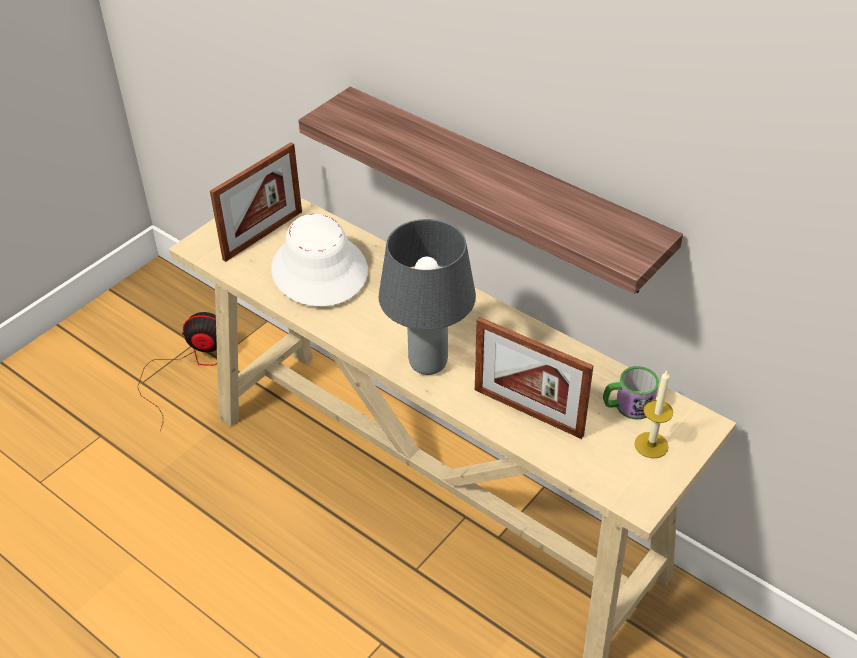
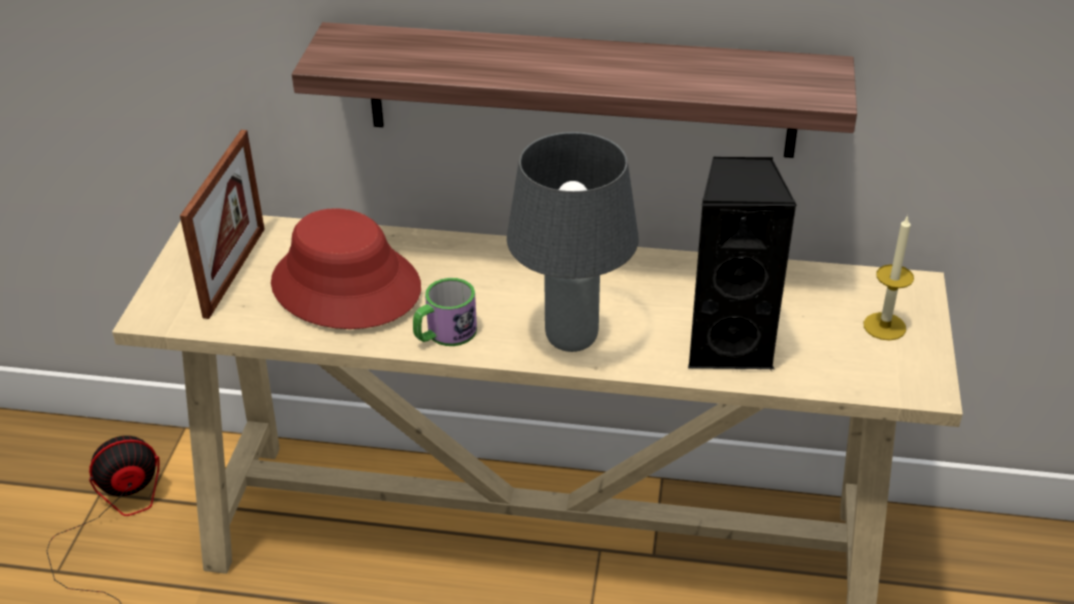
camera: 30 degrees left, 5 degrees down
white hat [271,214,368,306] -> red hat [271,208,421,329]
picture frame [475,317,594,439] -> black speaker [688,156,797,370]
mug [603,366,659,420] -> mug moved to [413,278,477,346]

